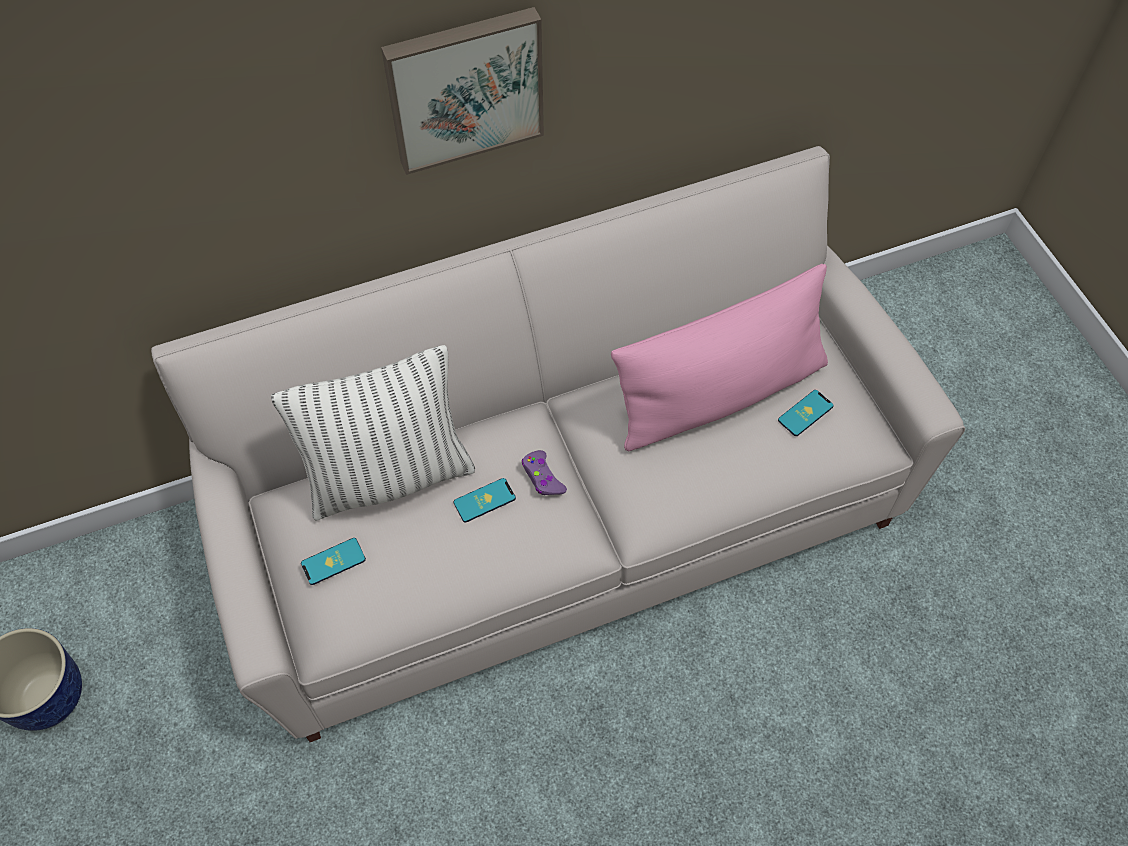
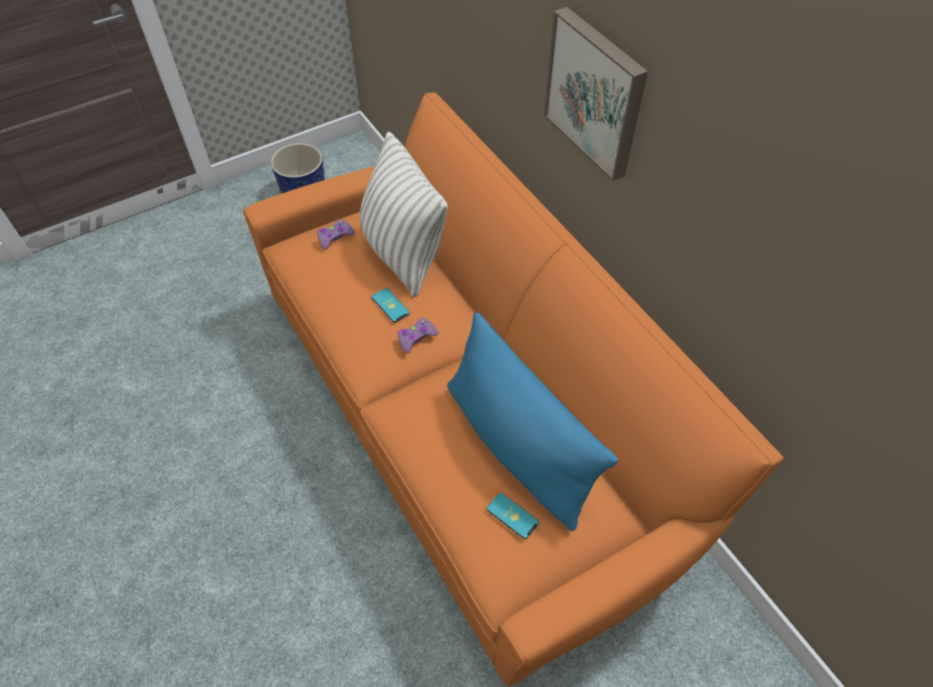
camera: 80 degrees right, 5 degrees down
beige sofa [151,146,965,742] -> orange sofa [243,93,783,687]
phone [301,538,366,585] -> purple game controller [317,219,355,249]
pink pillow [611,264,828,451] -> blue pillow [447,312,618,531]

